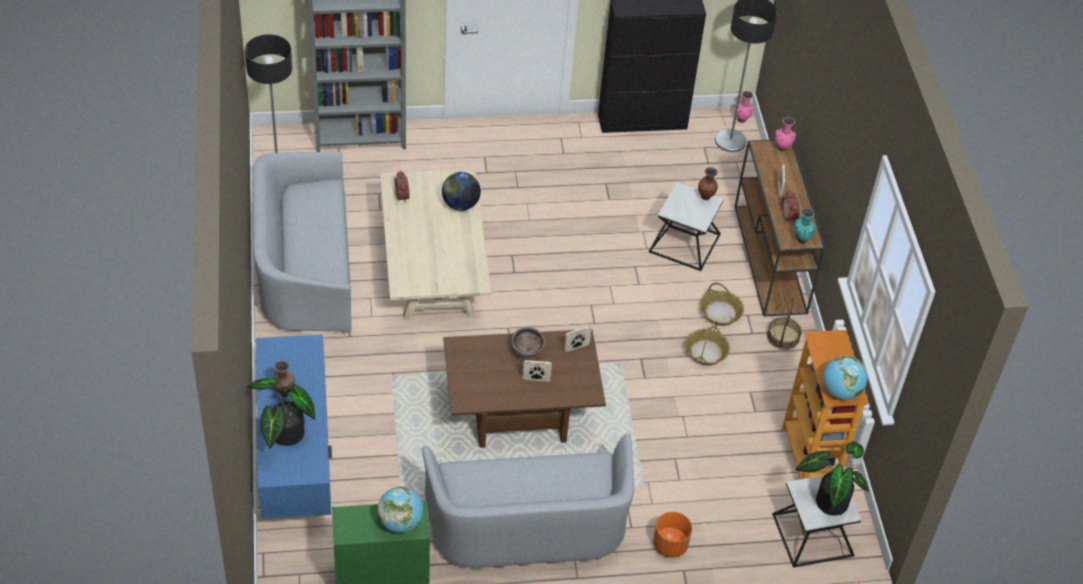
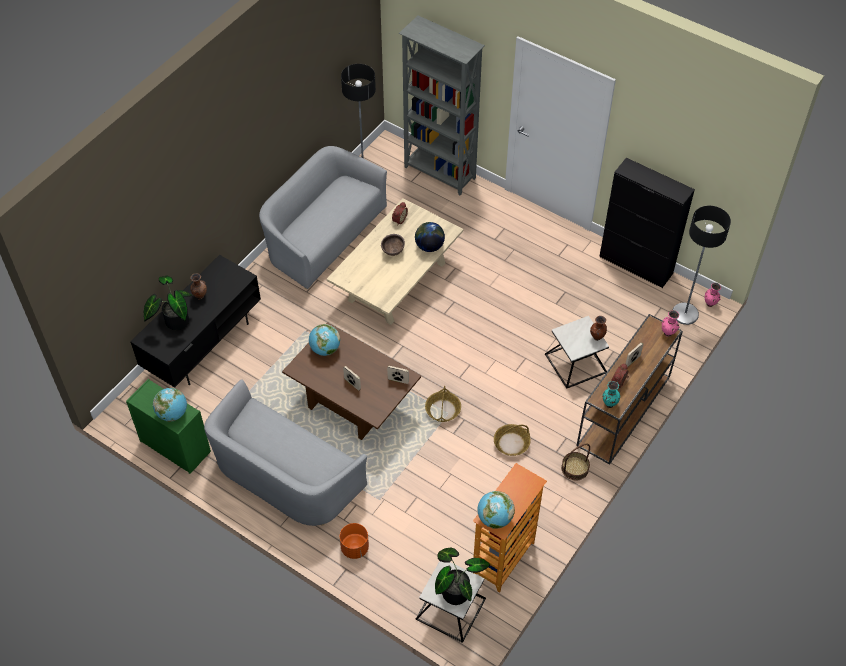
camera: 45 degrees right, 5 degrees up
blue tv stand [256,334,332,519] -> black tv stand [130,255,261,388]
brown bowl [512,327,545,358] -> brown bowl moved to [381,234,405,256]
basket [700,283,744,326] -> basket moved to [425,385,461,422]
none -> globe [309,324,340,356]

